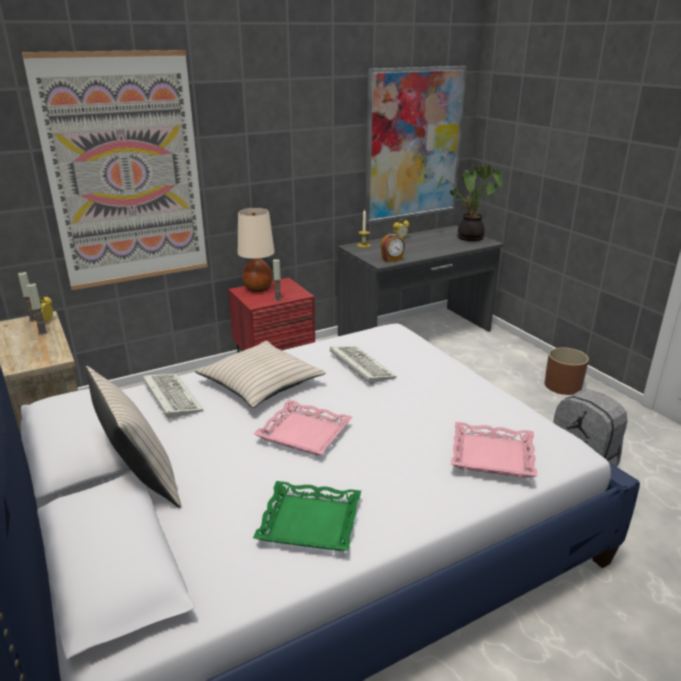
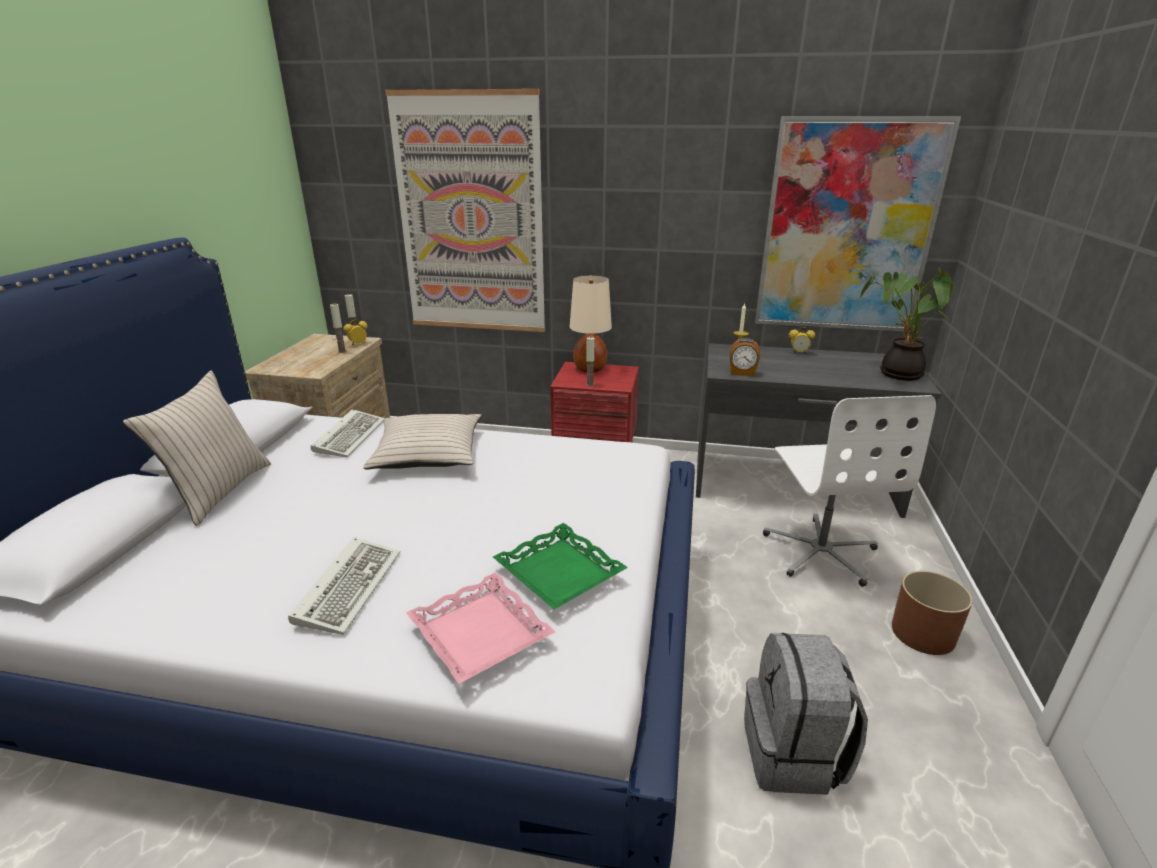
camera: 40 degrees right, 0 degrees up
pink tray [253,400,352,456] -> none
green tray [253,481,361,551] -> green tray moved to [493,523,628,609]
keyboard [330,346,397,385] -> keyboard moved to [288,537,400,635]
none -> white office chair [763,395,936,587]

